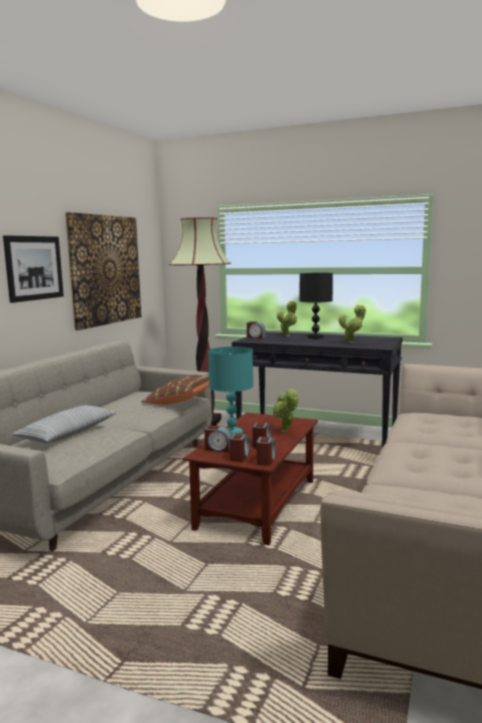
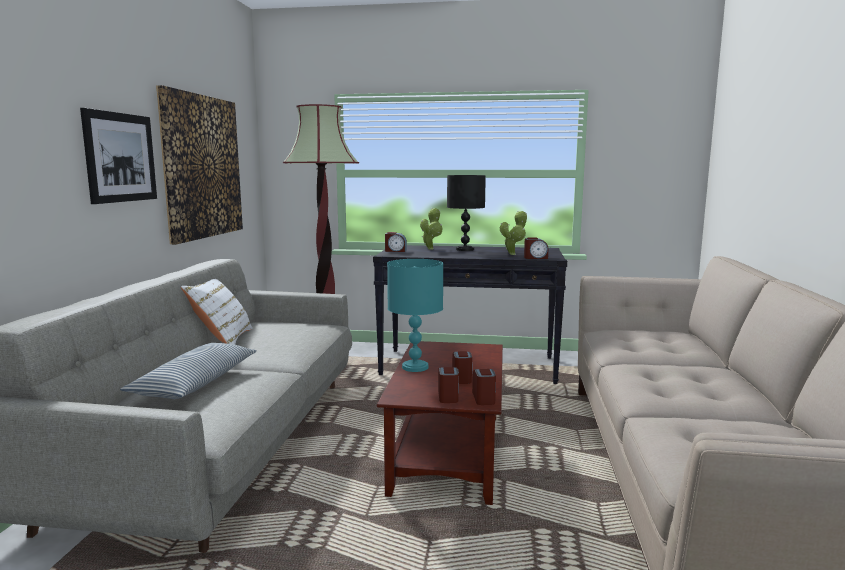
camera: 15 degrees left, 0 degrees up
brown pillow [141,375,209,405] -> none
alarm clock [204,425,232,452] -> alarm clock moved to [524,238,548,259]
potted plant [273,388,299,432] -> none
none -> white pillow [181,279,253,345]

